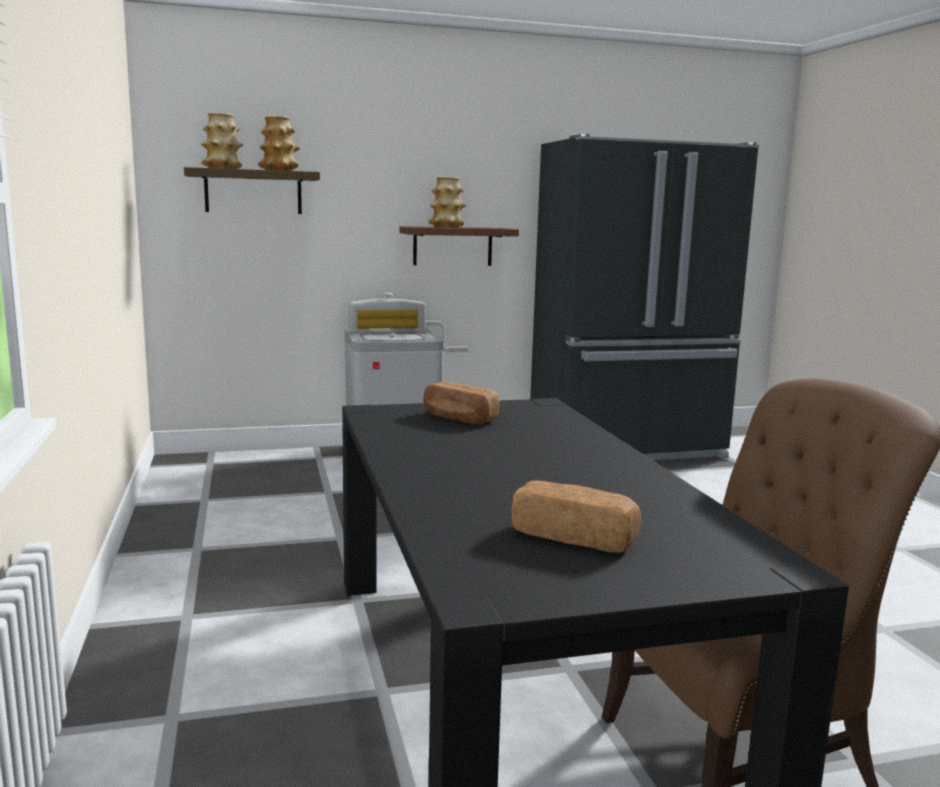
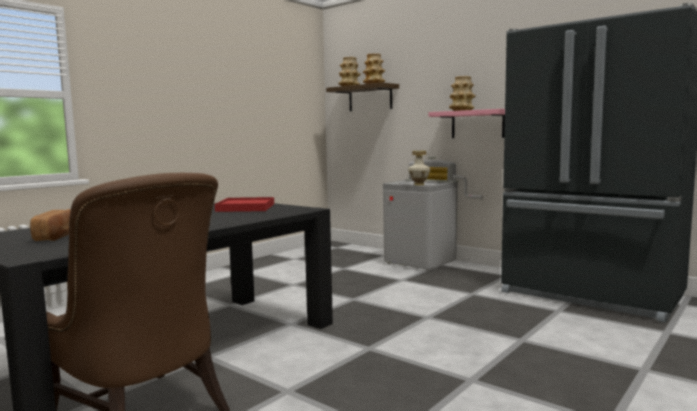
camera: 55 degrees right, 5 degrees down
brown shelf [399,226,519,266] -> pink shelf [428,109,505,138]
bread [423,382,499,424] -> red tray [215,197,274,212]
none -> vase [408,151,430,185]

